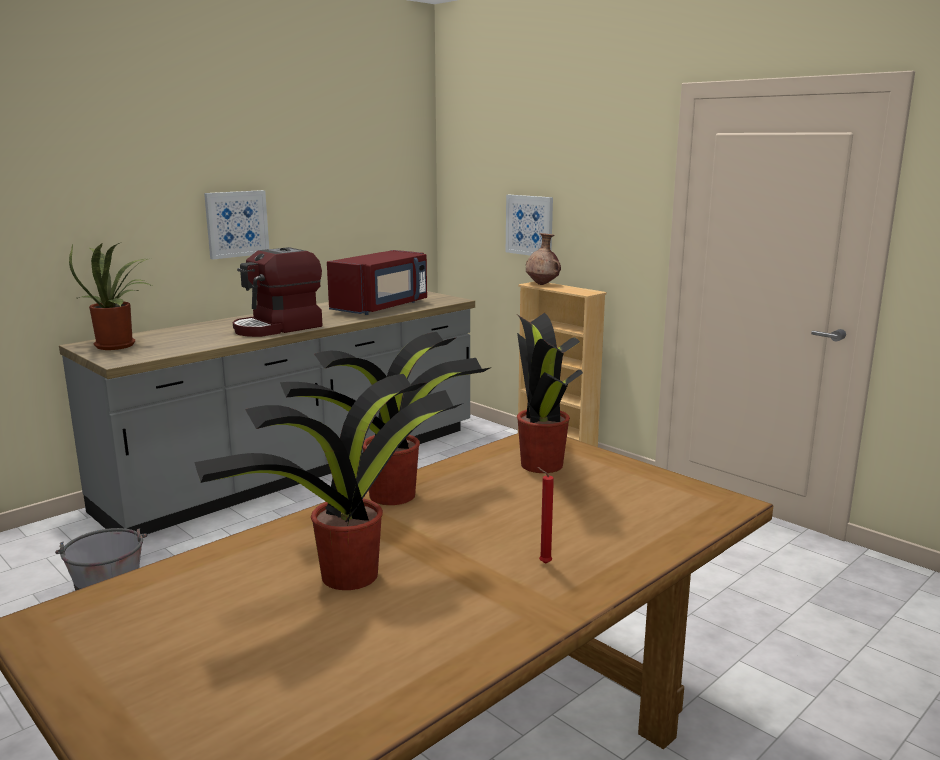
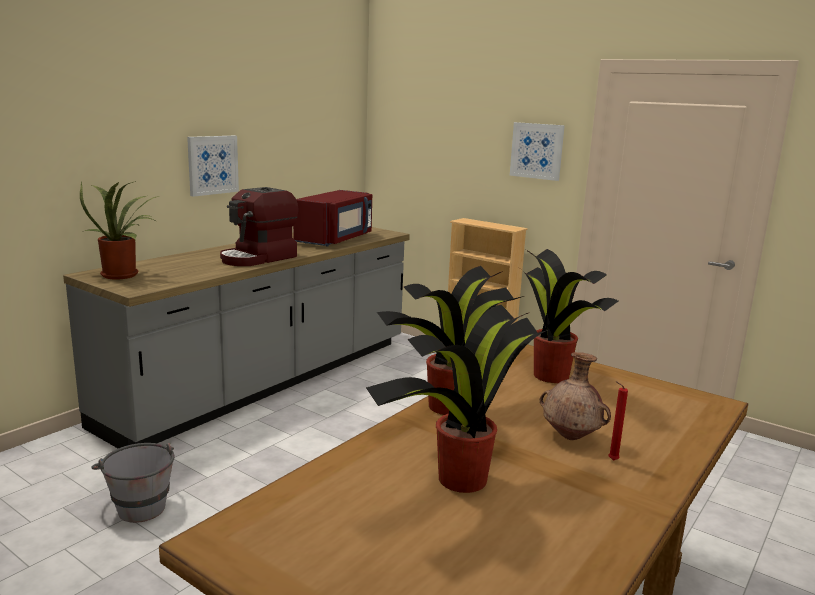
camera: 10 degrees left, 0 degrees up
picture [506,195,553,256] -> picture moved to [510,122,565,181]
brown vase [526,233,561,285] -> brown vase moved to [540,352,611,440]

